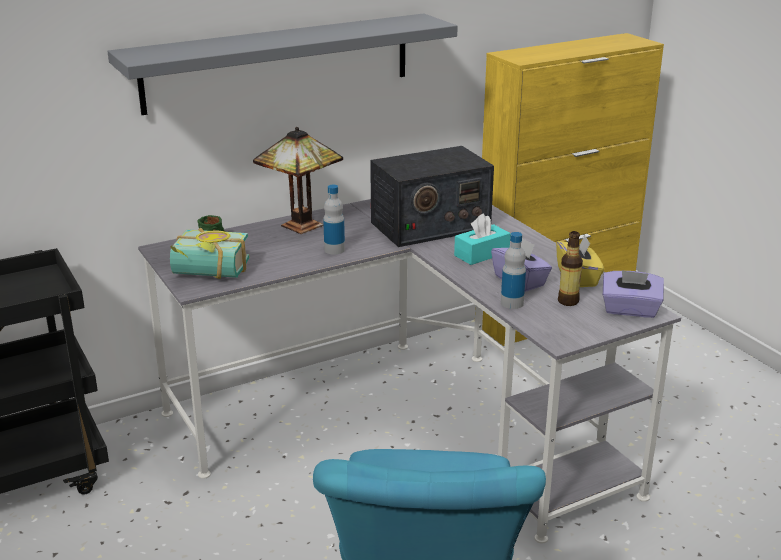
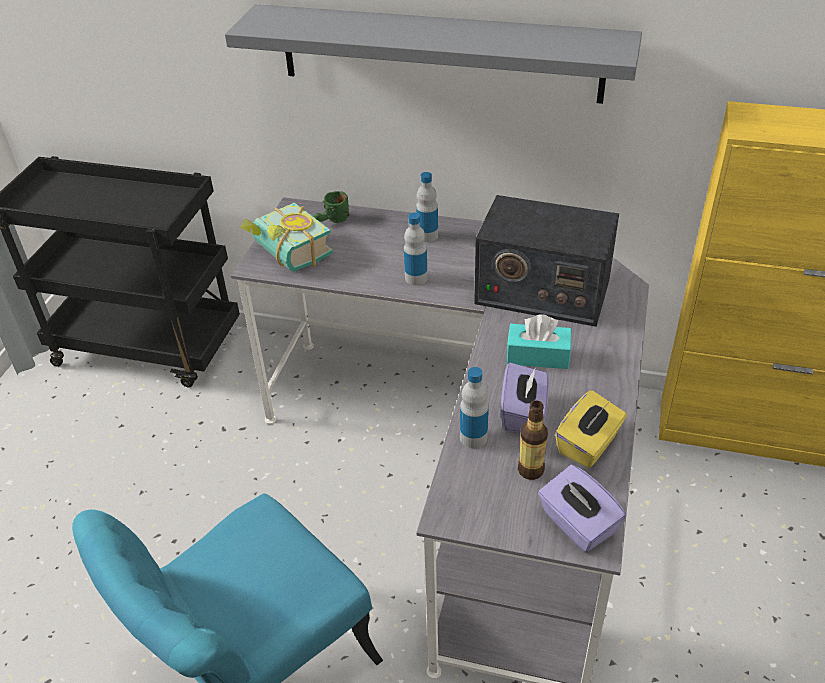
camera: 45 degrees right, 15 degrees up
table lamp [253,127,343,235] -> bottle [416,172,438,242]

